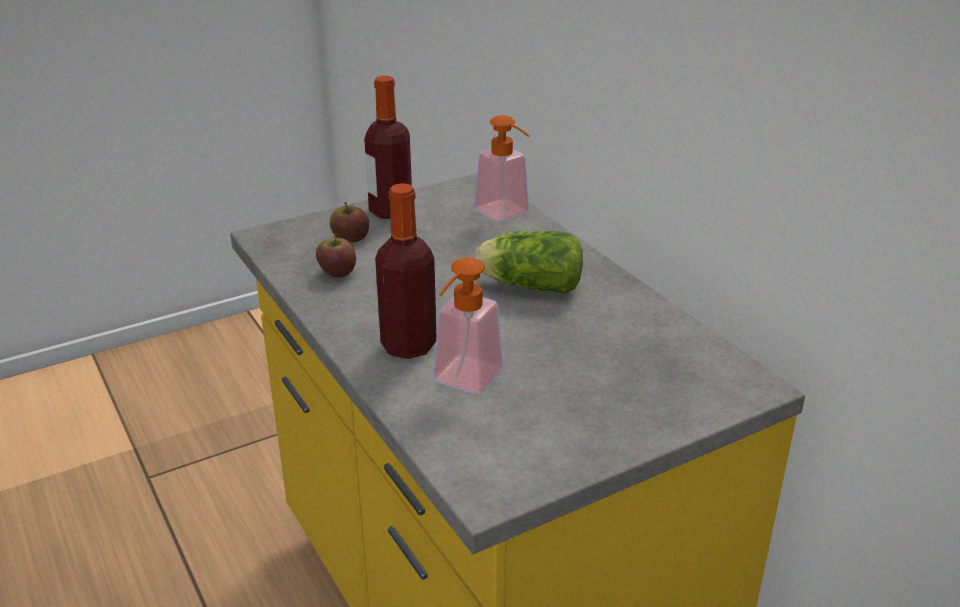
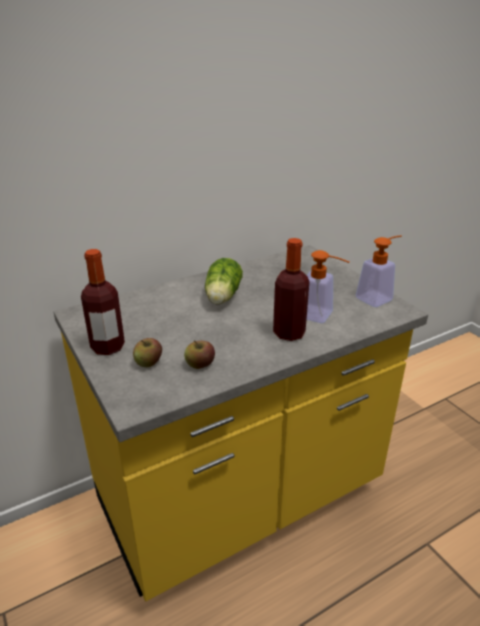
camera: 90 degrees left, 0 degrees up
soap dispenser [474,115,530,222] -> soap dispenser moved to [356,236,402,307]

